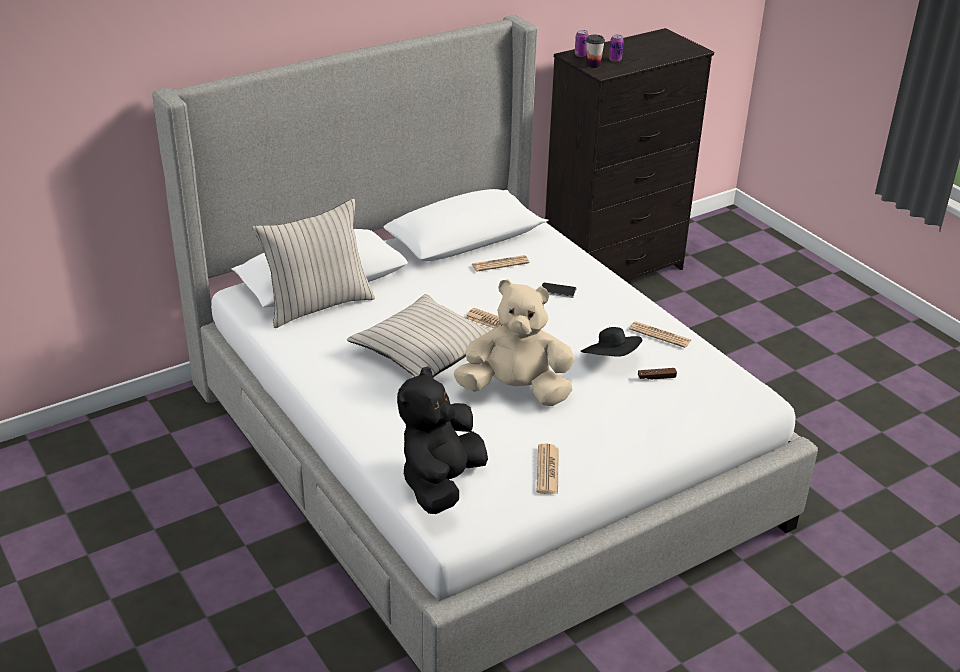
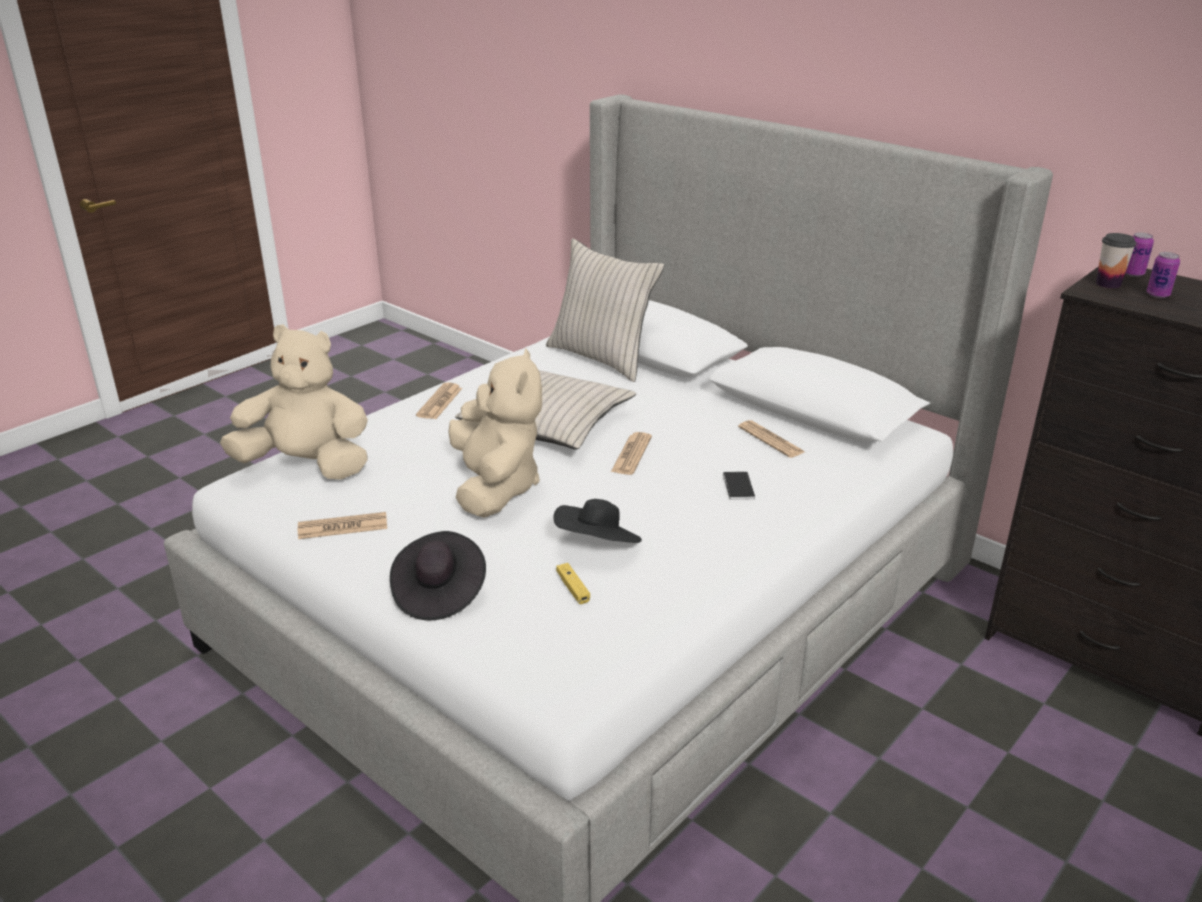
camera: 75 degrees right, 5 degrees down
black plush toy [397,366,488,514] -> beige plush toy [220,324,368,480]
newspaper [629,321,691,348] -> newspaper moved to [416,383,462,419]
brown game controller [638,368,677,380] -> yellow game controller [556,563,590,604]
none -> black hat [390,531,486,620]

